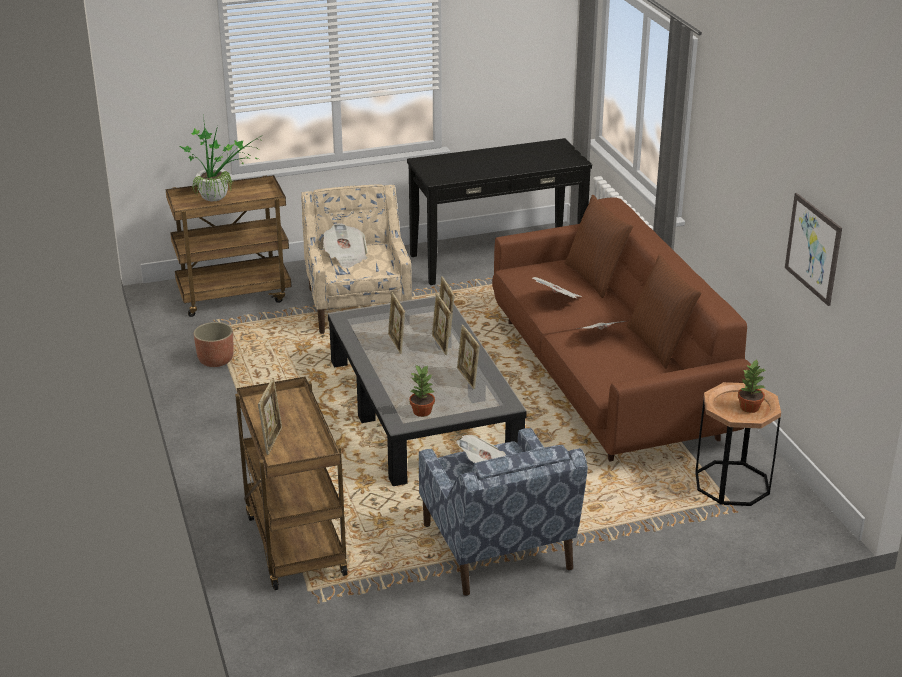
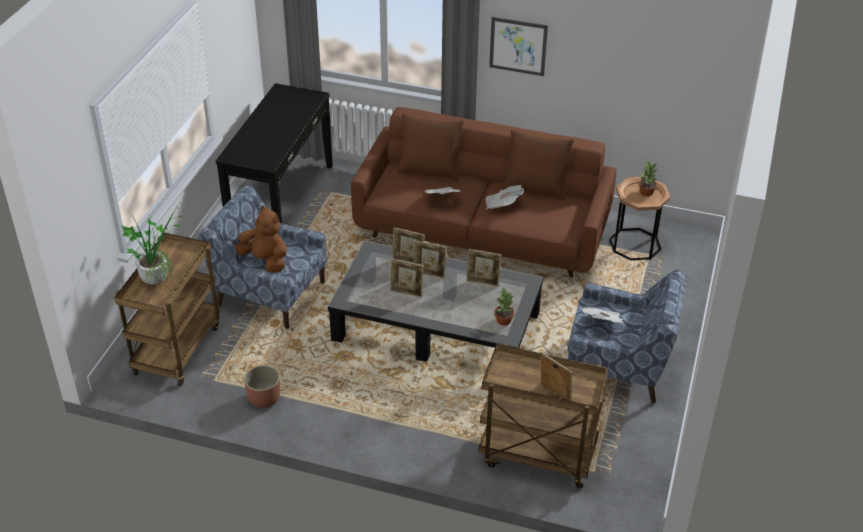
camera: 55 degrees left, 10 degrees up
beige armchair [301,184,412,334] -> blue armchair [198,185,327,329]
newspaper [323,223,368,268] -> brown plush toy [234,206,287,273]
picture [785,193,842,306] -> picture moved to [489,17,548,76]

